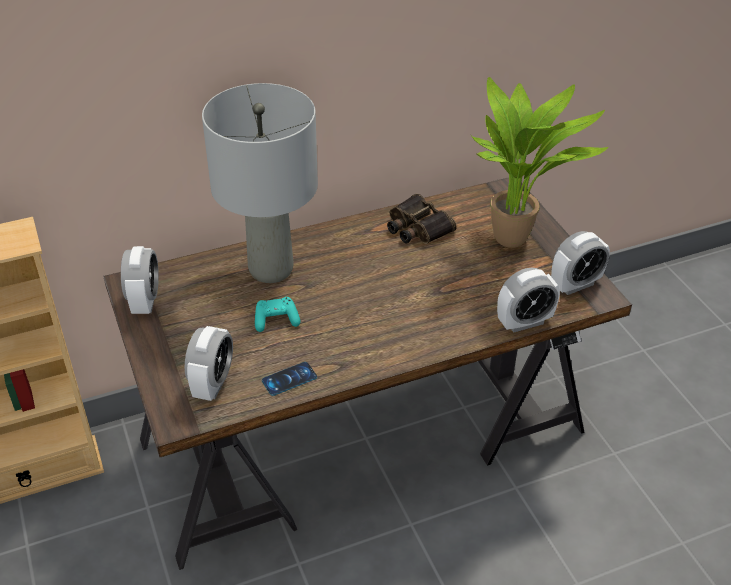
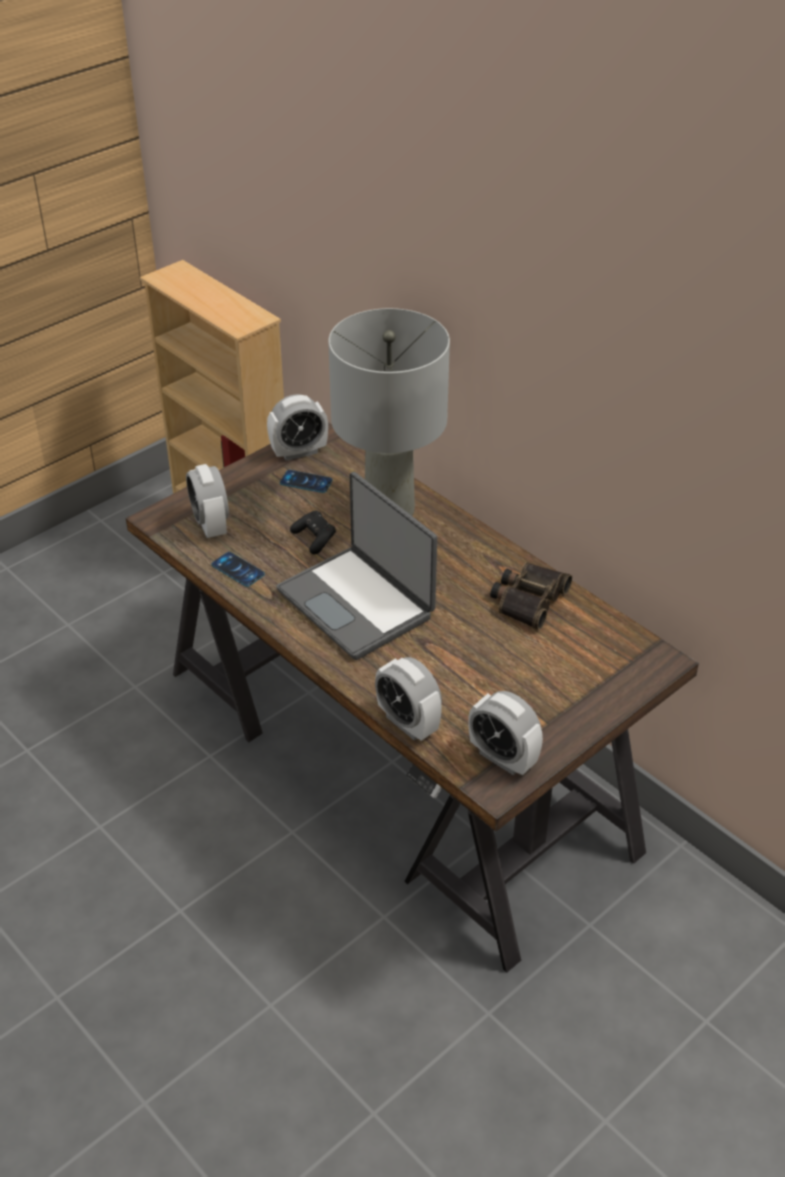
camera: 70 degrees right, 0 degrees up
alarm clock [185,326,233,401] -> alarm clock turned 75 degrees clockwise [186,464,229,538]
turquoise game controller [255,297,300,332] -> black game controller [290,511,336,554]
potted plant [472,77,608,248] -> none
none -> laptop [277,472,437,660]
none -> phone [280,470,333,493]

